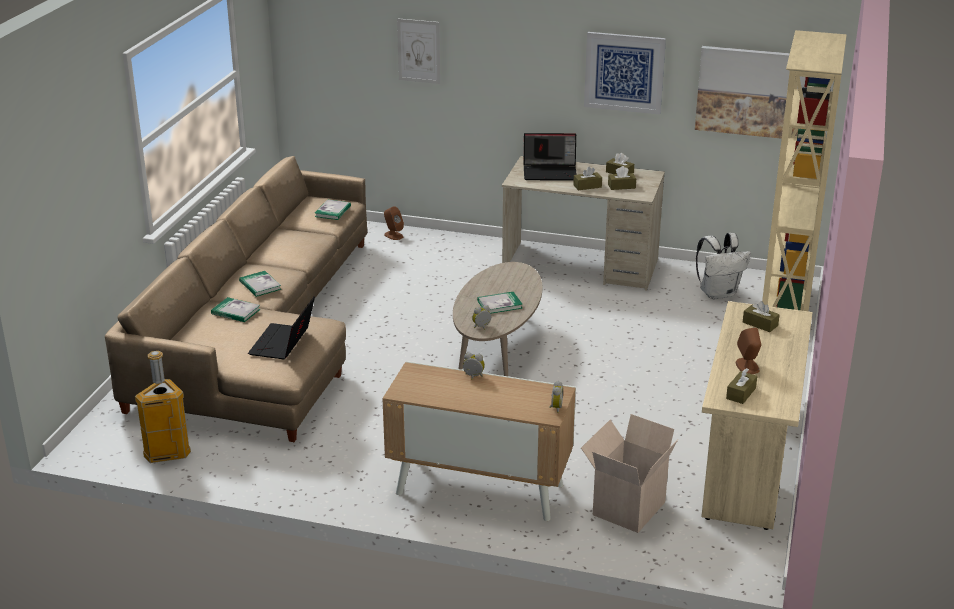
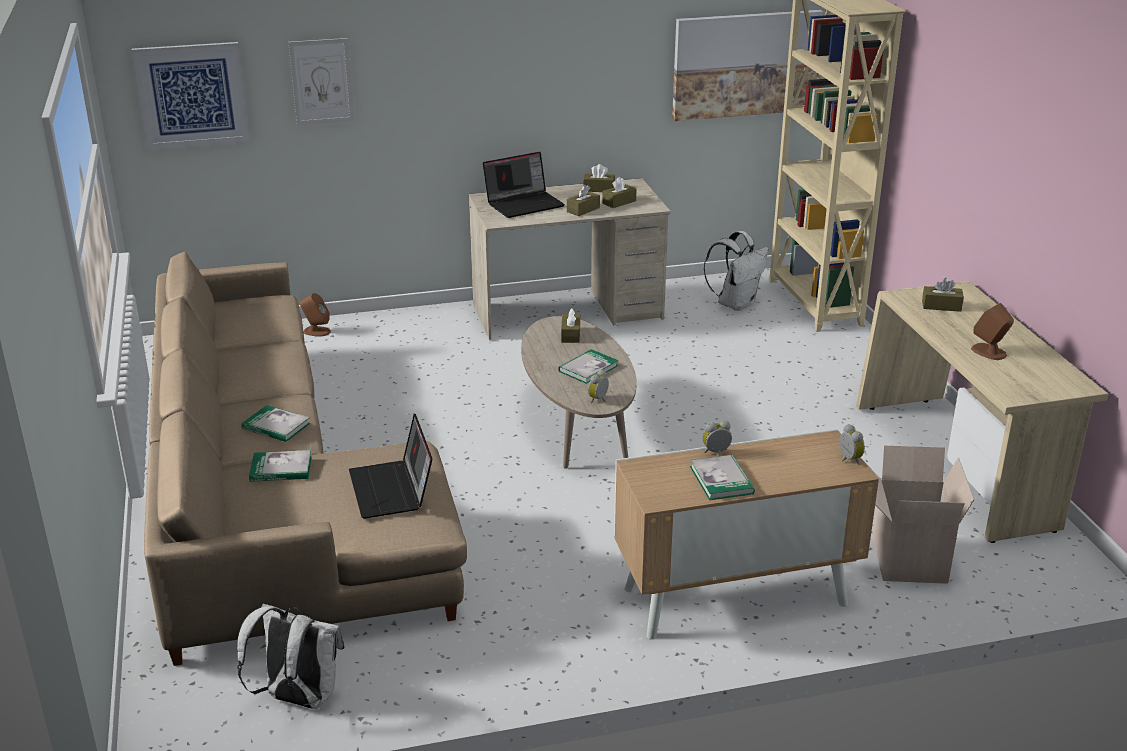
camera: 30 degrees left, 0 degrees up
trash can [135,351,191,463] -> white backpack [237,604,345,709]
book [315,199,351,220] -> book moved to [690,455,755,500]
picture [584,32,666,115] -> picture moved to [132,42,250,150]
brown tissue box [726,368,757,404] -> brown tissue box moved to [561,308,580,343]

